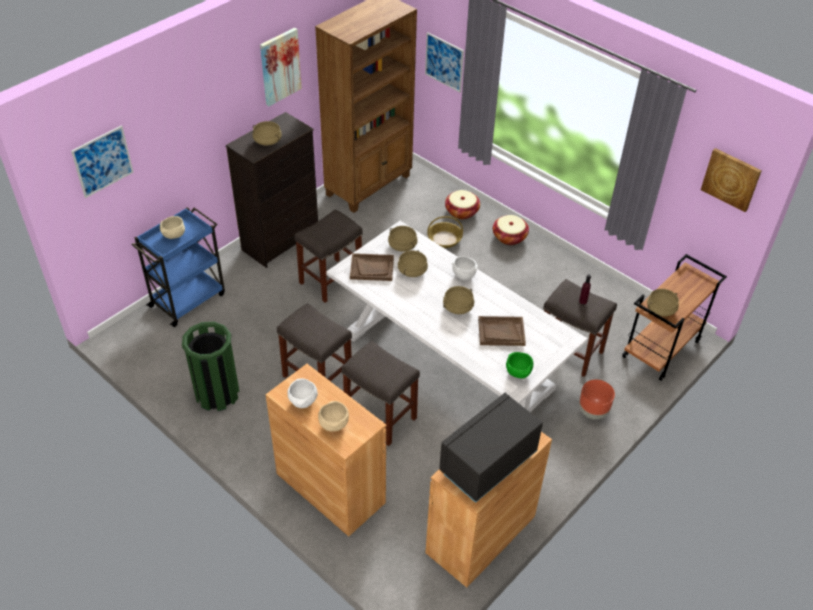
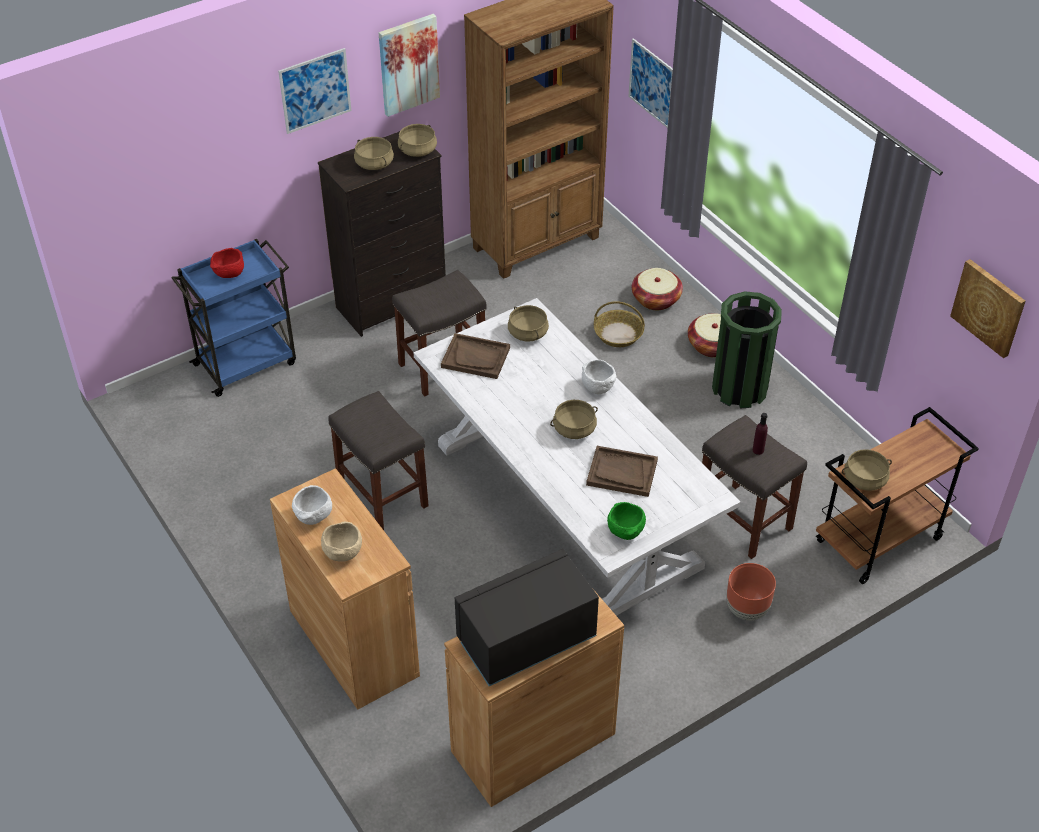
camera: 15 degrees right, 0 degrees up
picture [71,125,133,198] -> picture moved to [278,48,351,134]
beige bowl [160,216,185,239] -> red bowl [210,248,244,278]
green trash can [182,322,240,411] -> green trash can moved to [712,291,782,409]
grey stool [342,341,420,446] -> none
beige cooking pot [398,250,428,277] -> beige cooking pot moved to [398,124,437,157]

